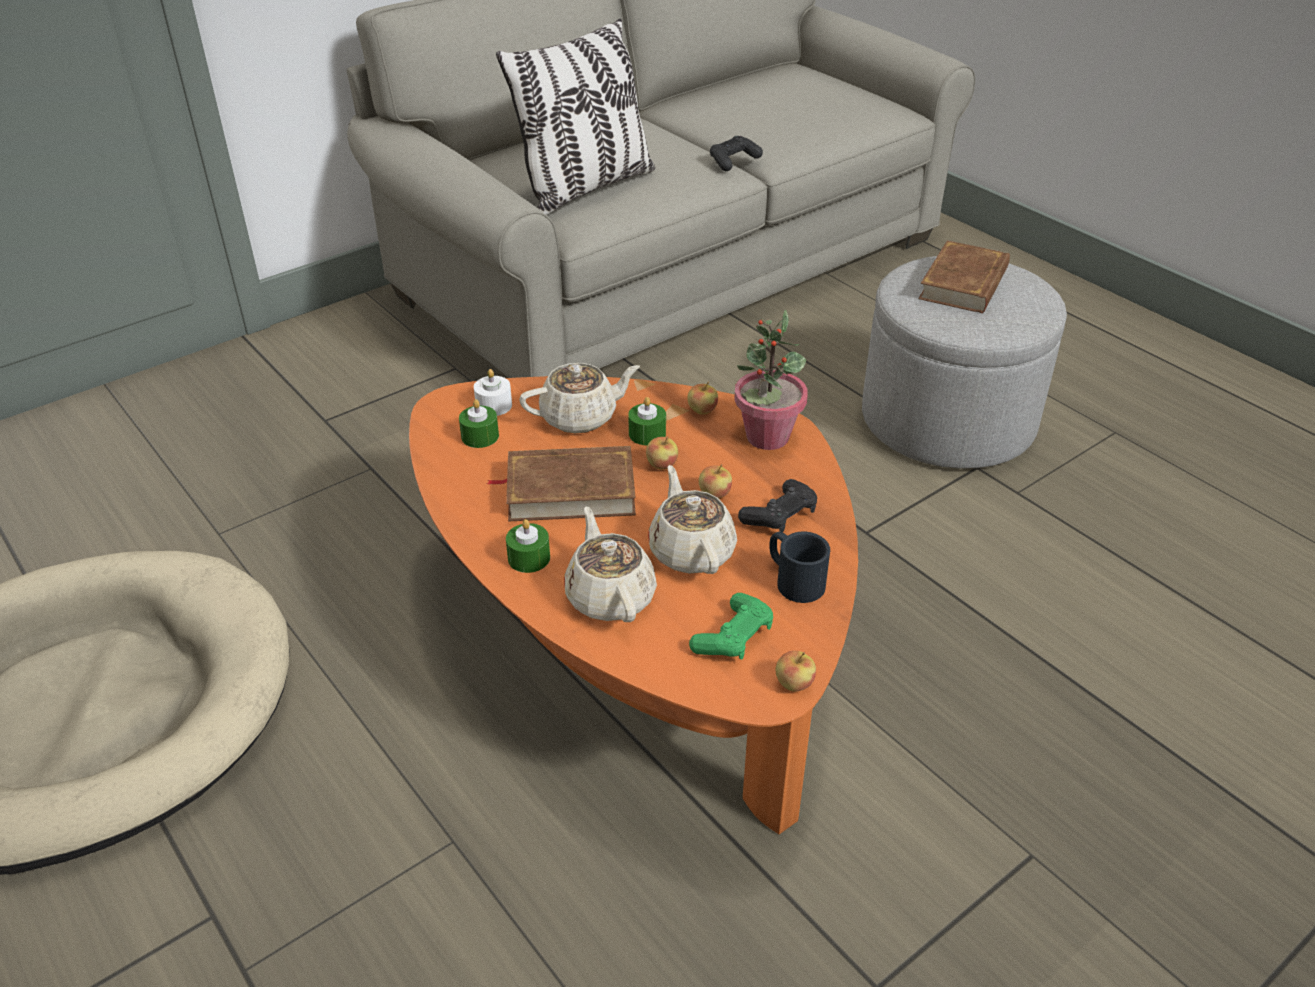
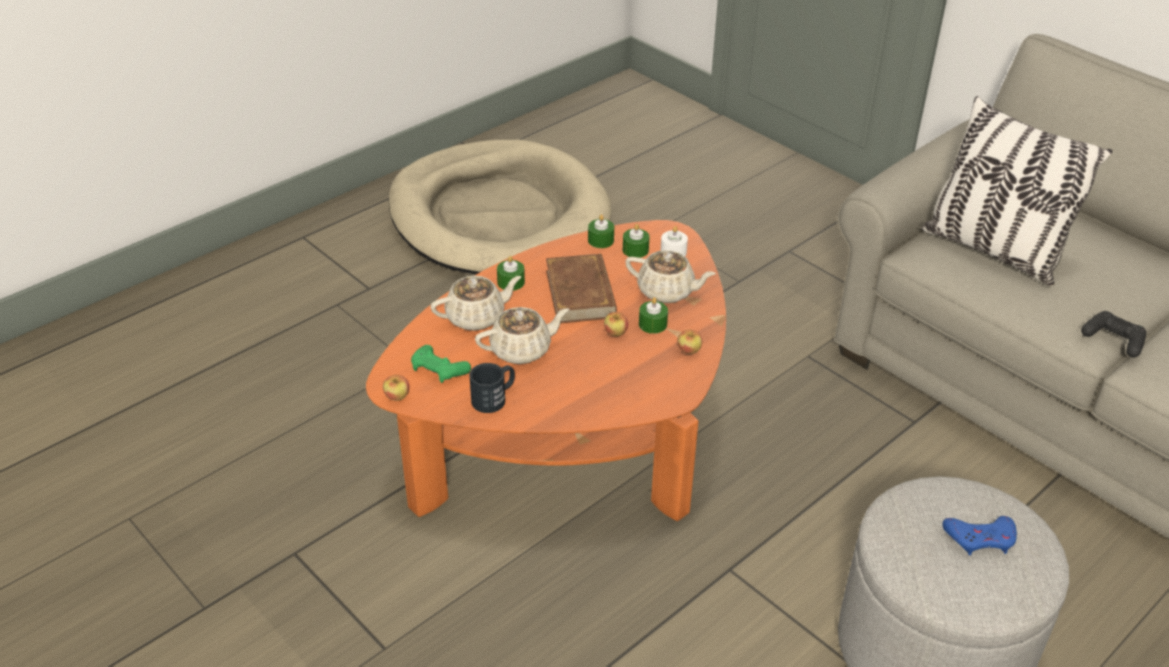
camera: 85 degrees right, 0 degrees up
beige teapot [519,363,640,433] -> beige teapot turned 45 degrees counterclockwise [625,250,716,304]
apple [699,464,732,498] -> none
potted plant [734,310,808,450] -> none
black game controller [738,479,817,532] -> none
brown book [918,241,1010,313] -> blue game controller [943,516,1017,555]
none -> green candle [588,214,614,248]

